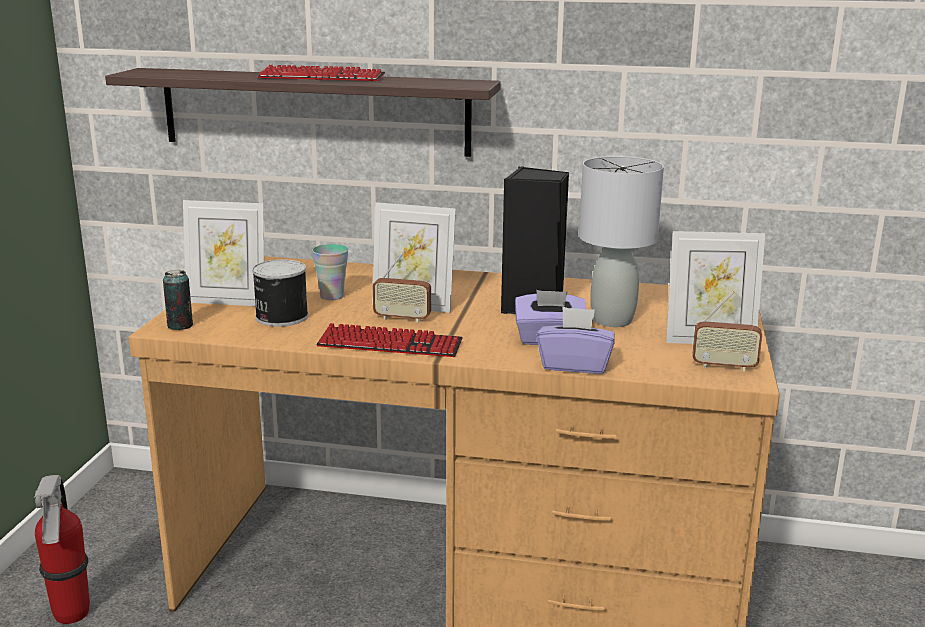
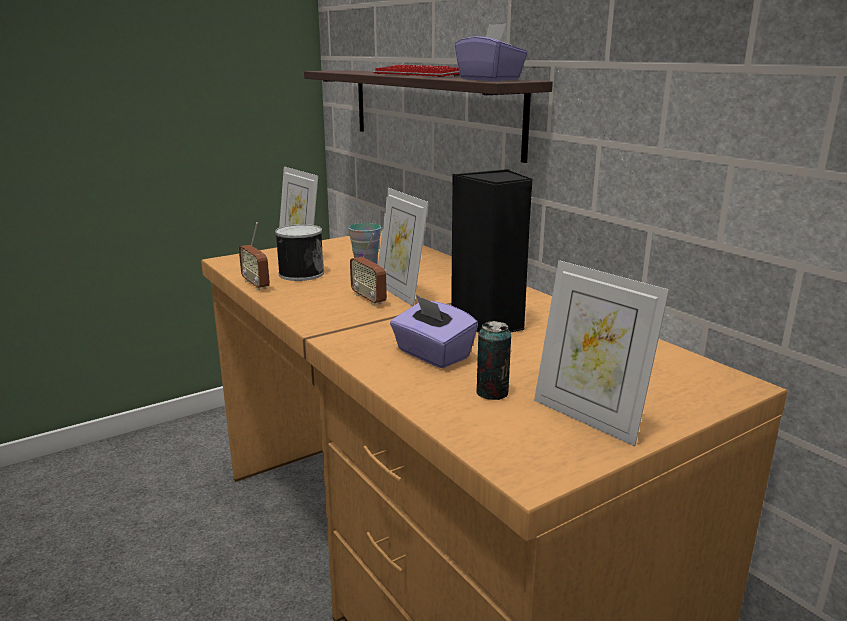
camera: 45 degrees right, 0 degrees up
fire extinguisher [34,475,90,624] -> none
can [163,269,193,330] -> can moved to [476,321,511,400]
keyboard [316,323,463,357] -> none
purple tissue box [537,307,615,374] -> purple tissue box moved to [455,23,528,81]
grey table lamp [579,156,664,327] -> none
radio [693,291,762,371] -> radio moved to [239,222,270,290]

